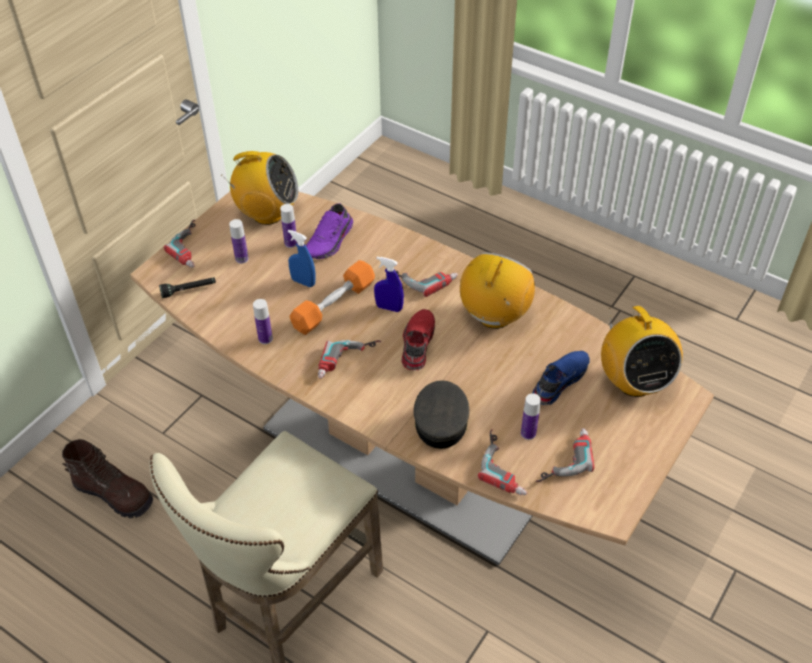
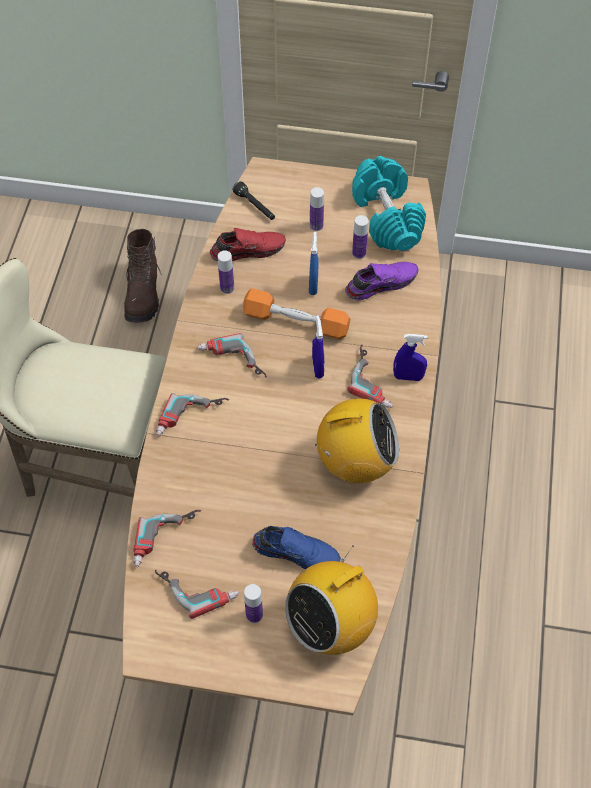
camera: 65 degrees right, 10 degrees up
power drill [164,220,196,267] -> power drill moved to [156,393,229,436]
radio [221,151,298,225] -> turquoise dumbbell [352,156,426,251]
purple shoe [306,203,353,259] -> purple shoe turned 150 degrees clockwise [345,262,419,301]
red shoe [401,309,435,371] -> red shoe moved to [210,228,286,262]
grey cap [413,380,469,449] -> none
bottle [521,393,541,440] -> bottle moved to [244,584,263,623]
none -> blue spray bottle [393,334,428,381]

